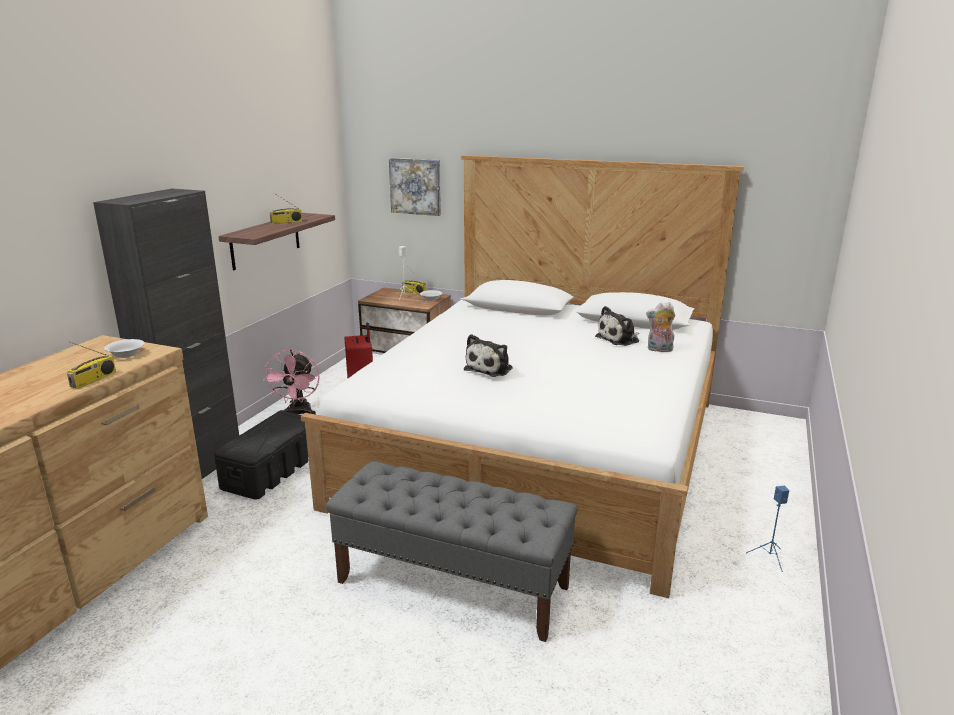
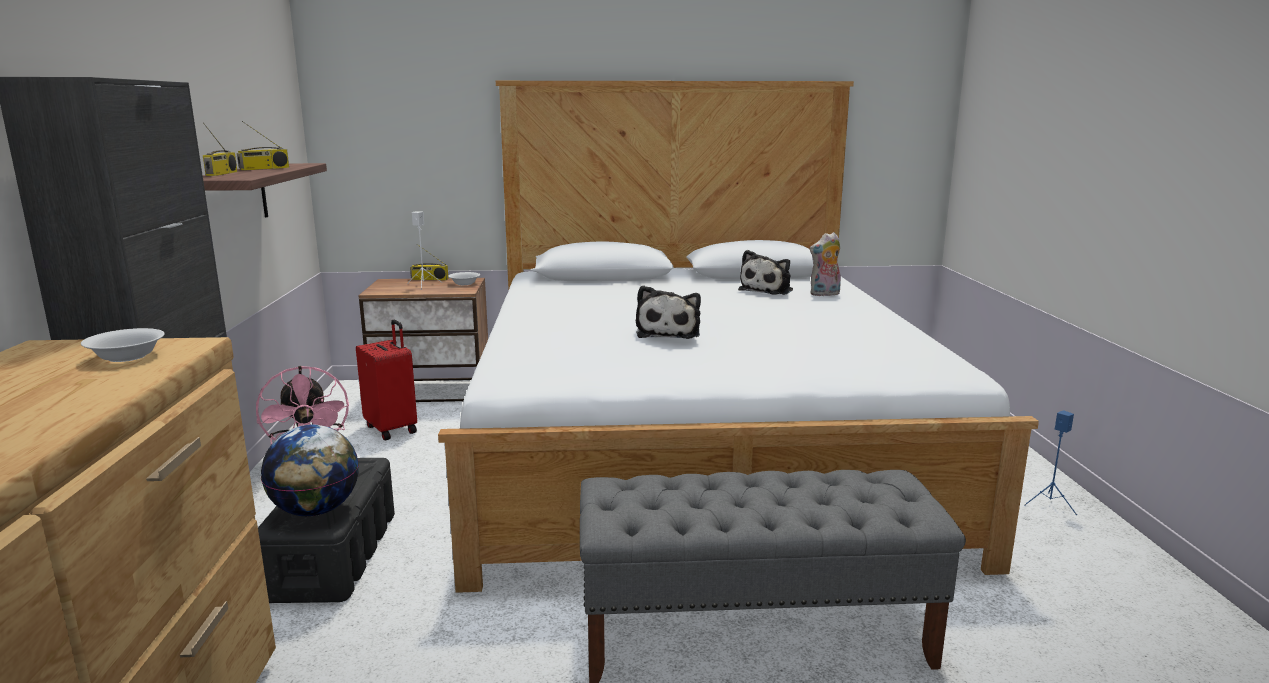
camera: 25 degrees left, 5 degrees down
radio [67,341,116,389] -> radio moved to [203,122,238,176]
picture [389,158,441,216] -> none
none -> globe [261,425,359,516]

